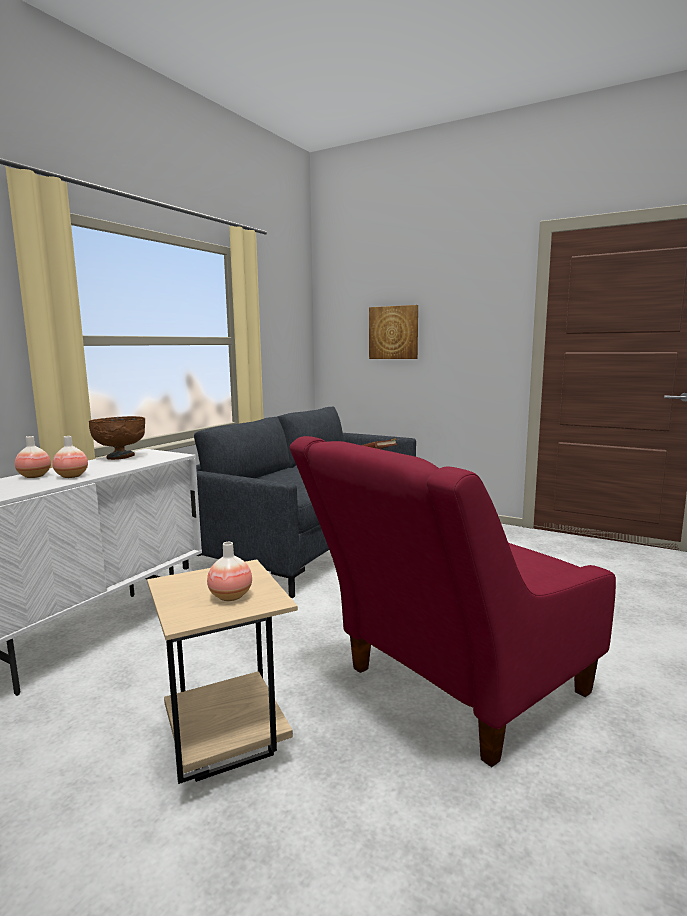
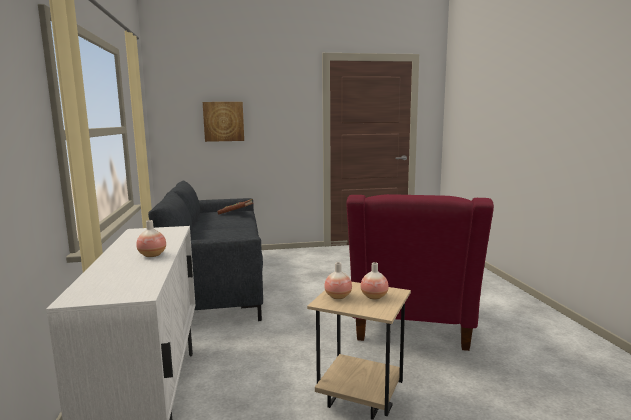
camera: 40 degrees left, 0 degrees up
vase [15,436,51,478] -> vase moved to [324,262,352,299]
brown bowl [89,416,145,460] -> none

